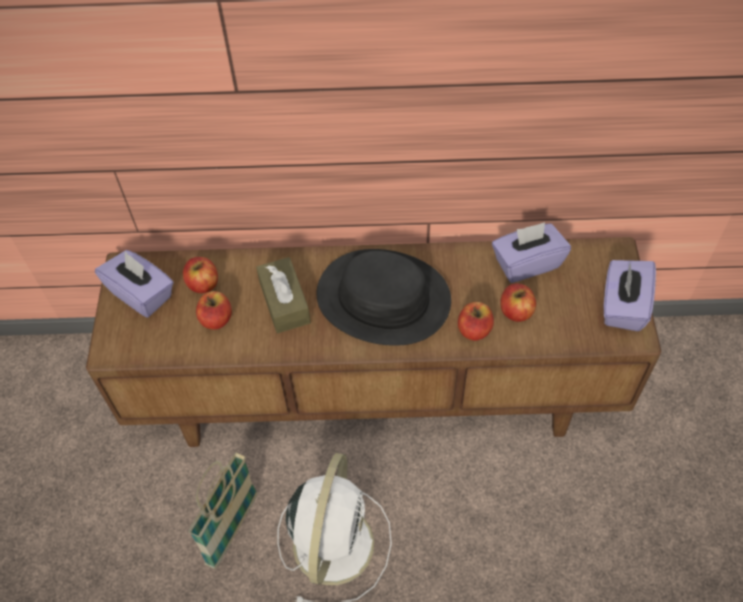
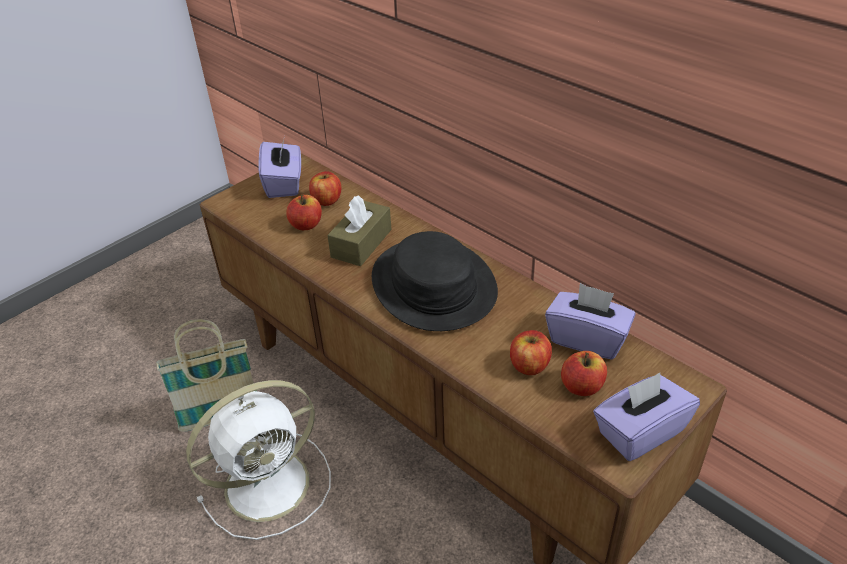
camera: 45 degrees right, 15 degrees down
apple [458,302,494,341] -> apple moved to [561,351,607,396]

